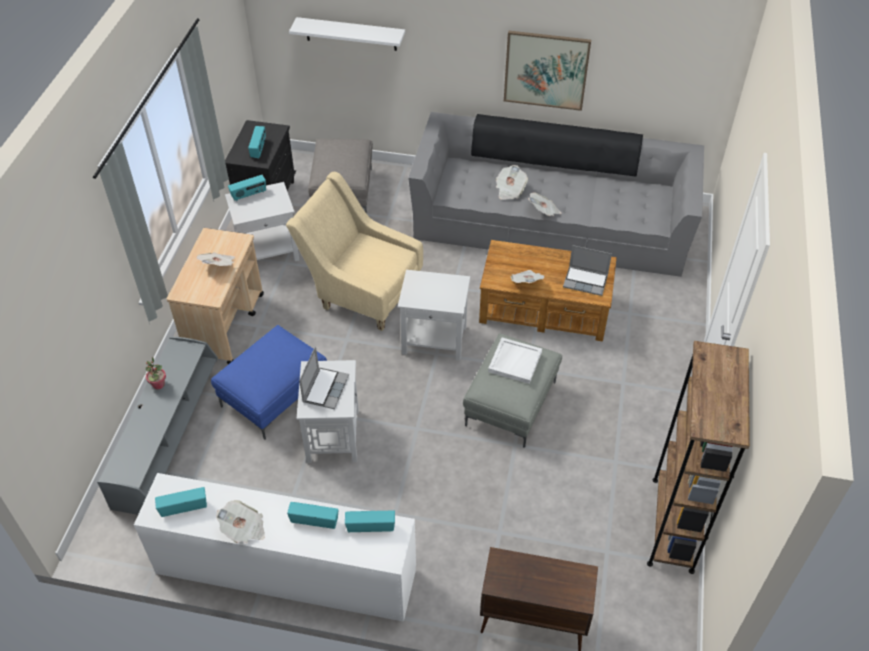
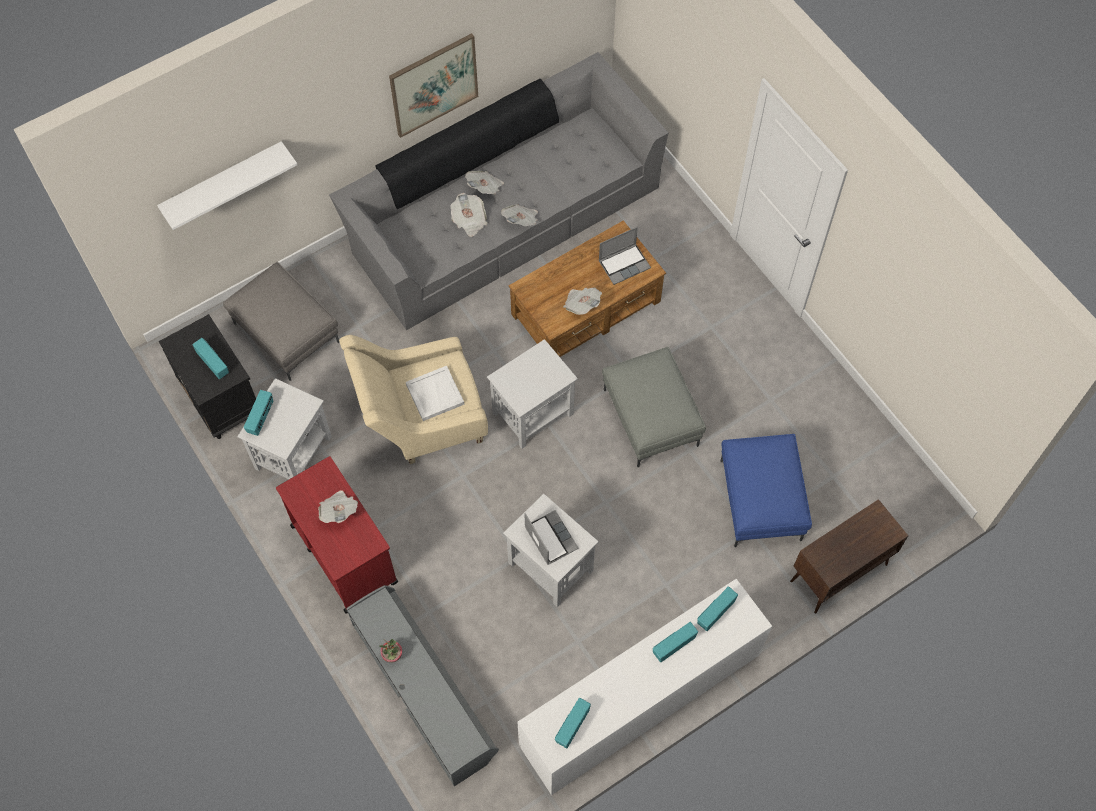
camera: 45 degrees left, 15 degrees up
beige cart [167,228,264,364] -> red cart [276,456,398,614]
blue ottoman [211,325,327,440] -> blue ottoman moved to [720,434,812,547]
newspaper [216,500,265,543] -> newspaper moved to [465,171,504,195]
white tray [488,338,542,384] -> white tray moved to [406,366,464,421]
brown bookcase [647,341,750,574] -> none

